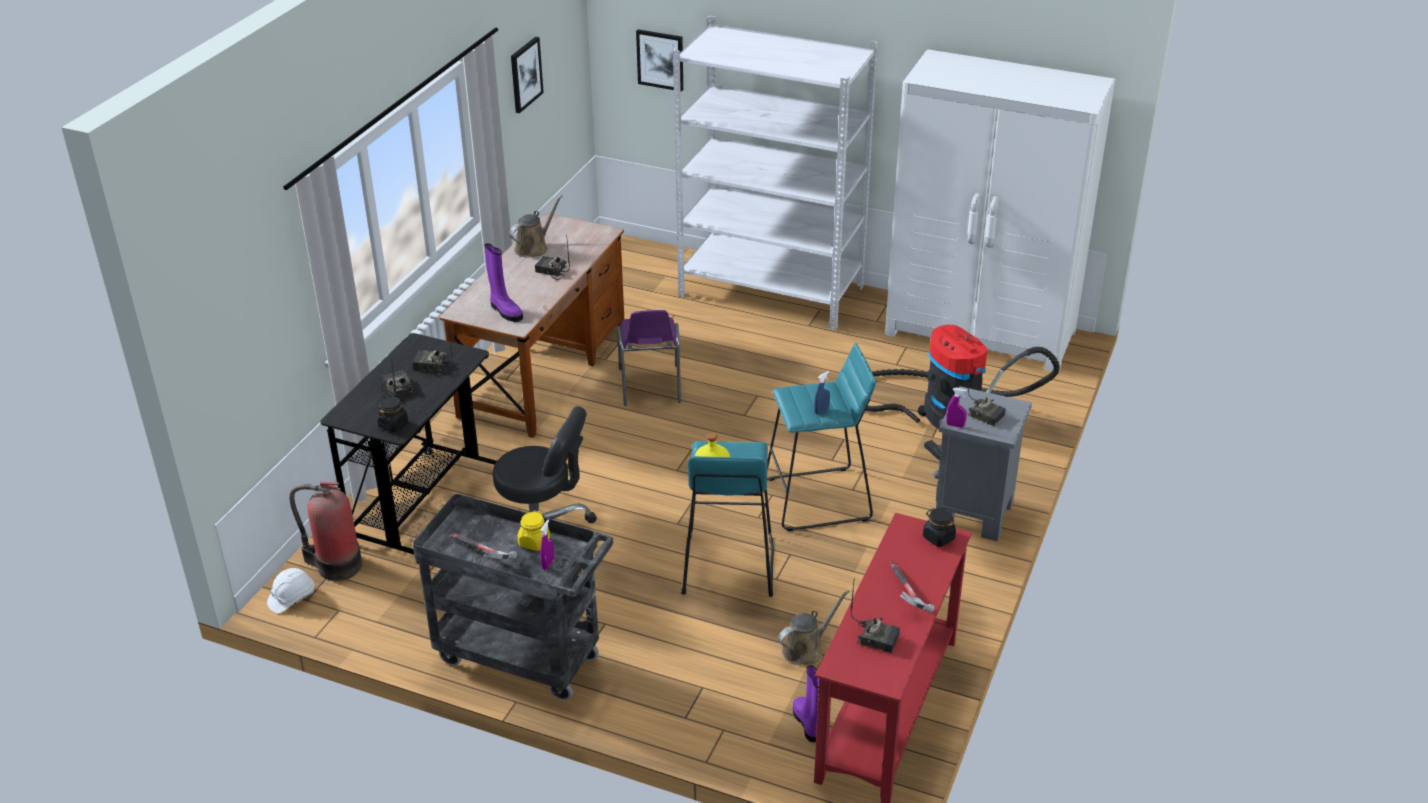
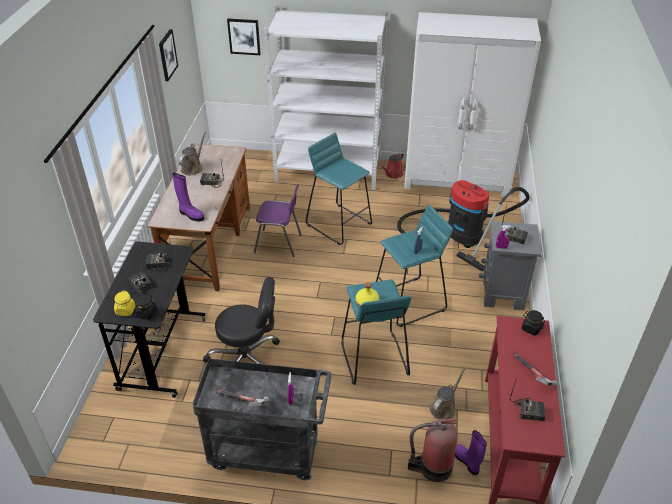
camera: 15 degrees left, 5 degrees up
white hard hat [267,568,315,613] -> none
fire extinguisher [289,482,362,581] -> fire extinguisher moved to [408,418,458,482]
yellow jar [518,511,550,551] -> yellow jar moved to [114,291,136,316]
purple chair [617,310,681,406] -> purple chair turned 60 degrees counterclockwise [254,185,301,257]
none -> turquoise stool [306,133,372,245]
none -> red watering can [380,153,404,179]

